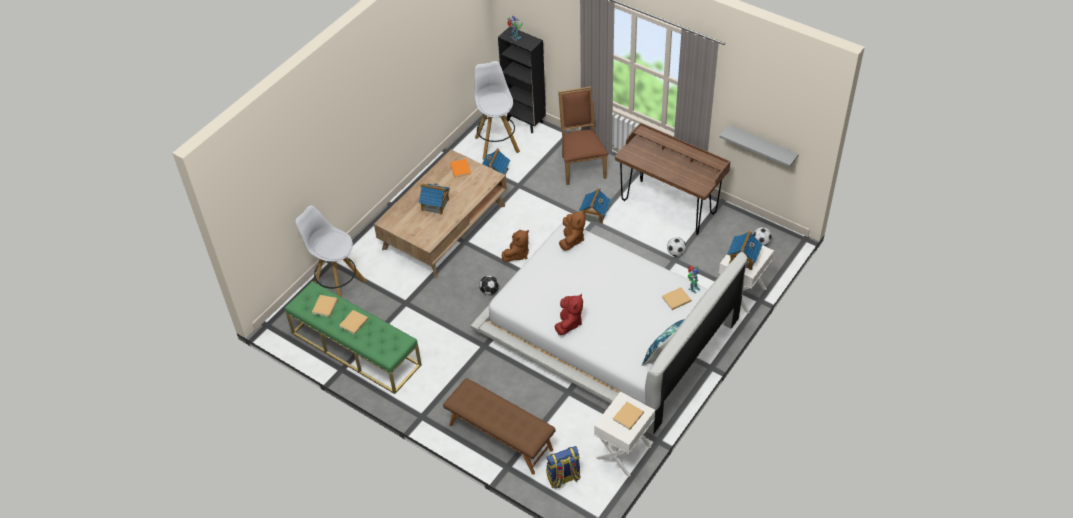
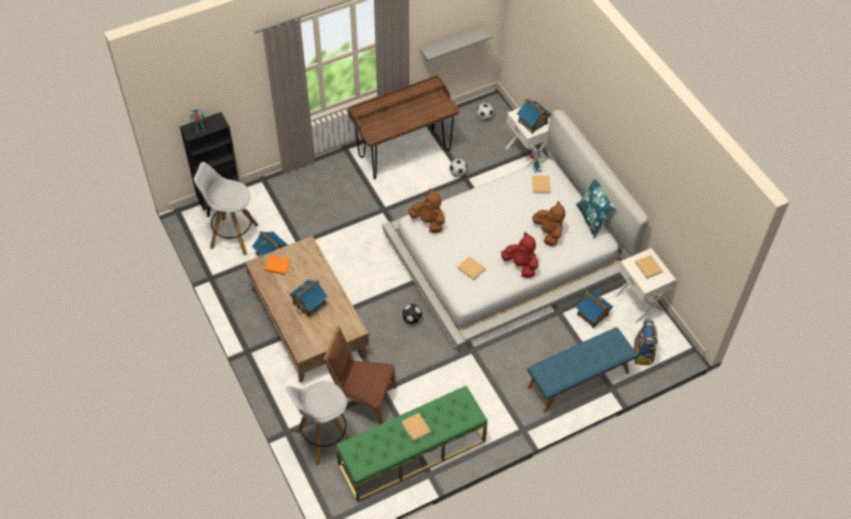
camera: 65 degrees left, 5 degrees up
beige book [312,295,338,317] -> beige book moved to [457,256,486,281]
brown bench [443,378,556,475] -> blue bench [527,327,638,413]
brown plush toy [502,230,529,262] -> brown plush toy moved to [533,201,565,246]
brown chair [558,86,608,185] -> brown chair moved to [323,326,396,425]
toy house [579,188,611,224] -> toy house moved to [577,291,613,329]

